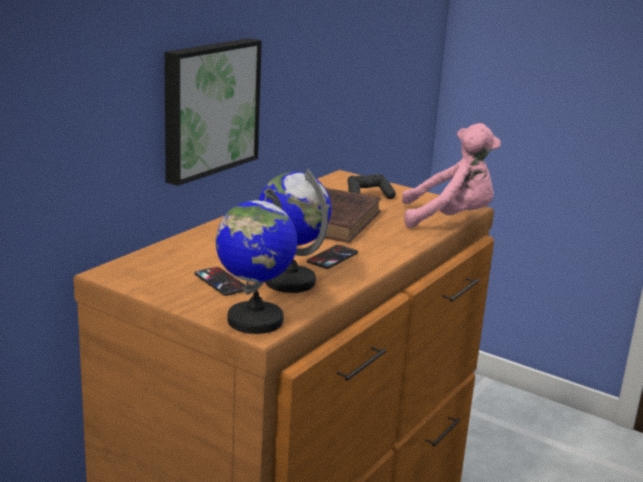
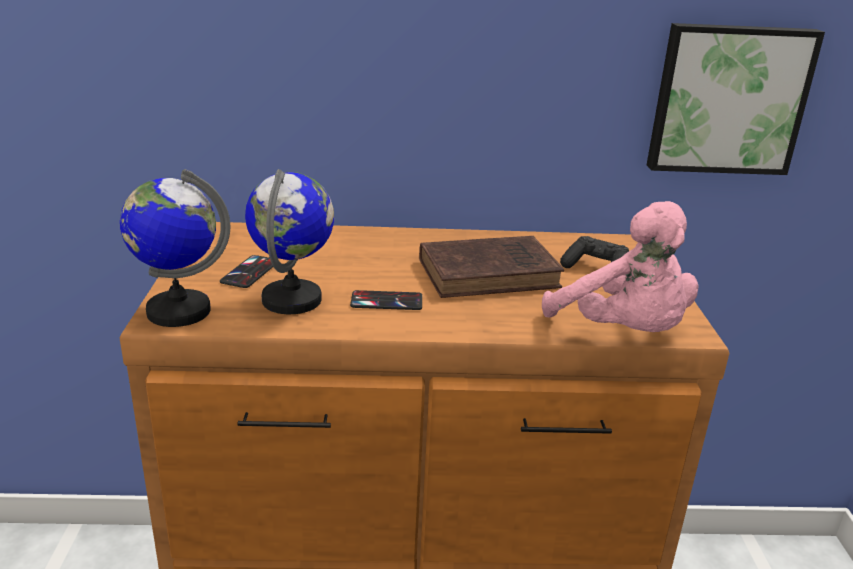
camera: 55 degrees right, 5 degrees up
picture [164,38,262,186] -> picture moved to [647,23,825,175]

